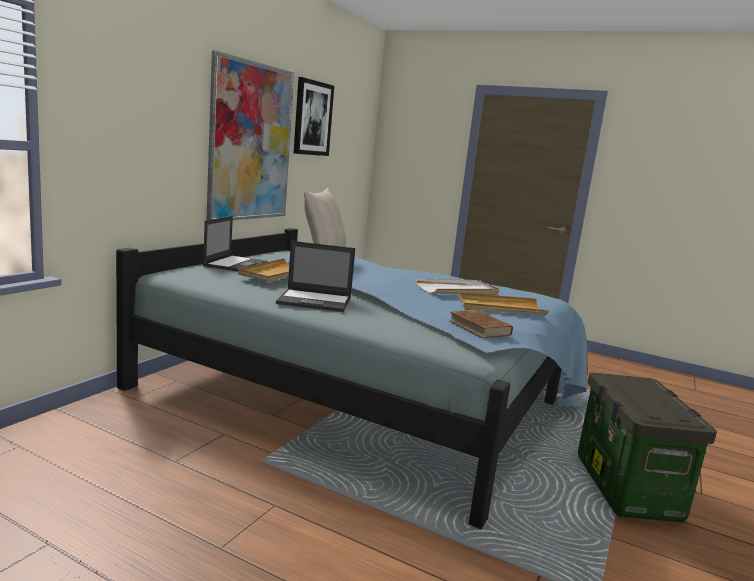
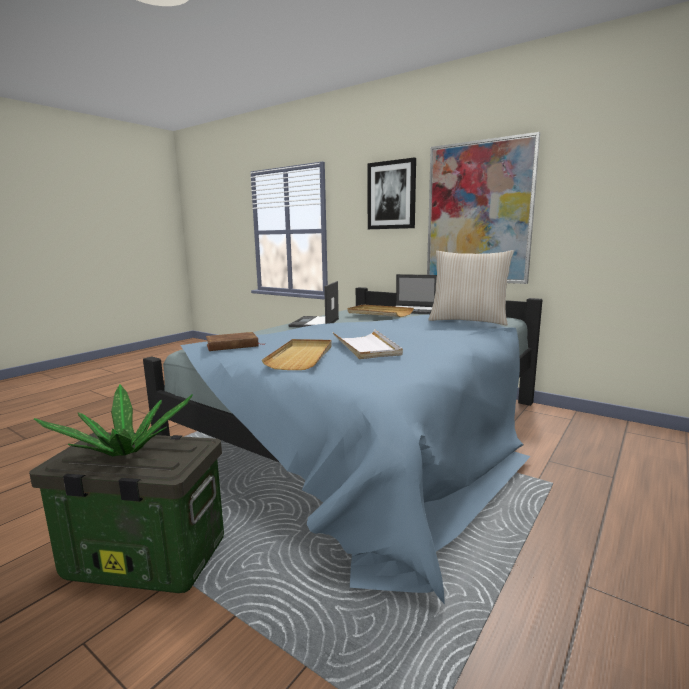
camera: 100 degrees right, 0 degrees up
picture [294,77,334,156] -> picture moved to [367,157,416,229]
none -> potted plant [34,384,193,456]

